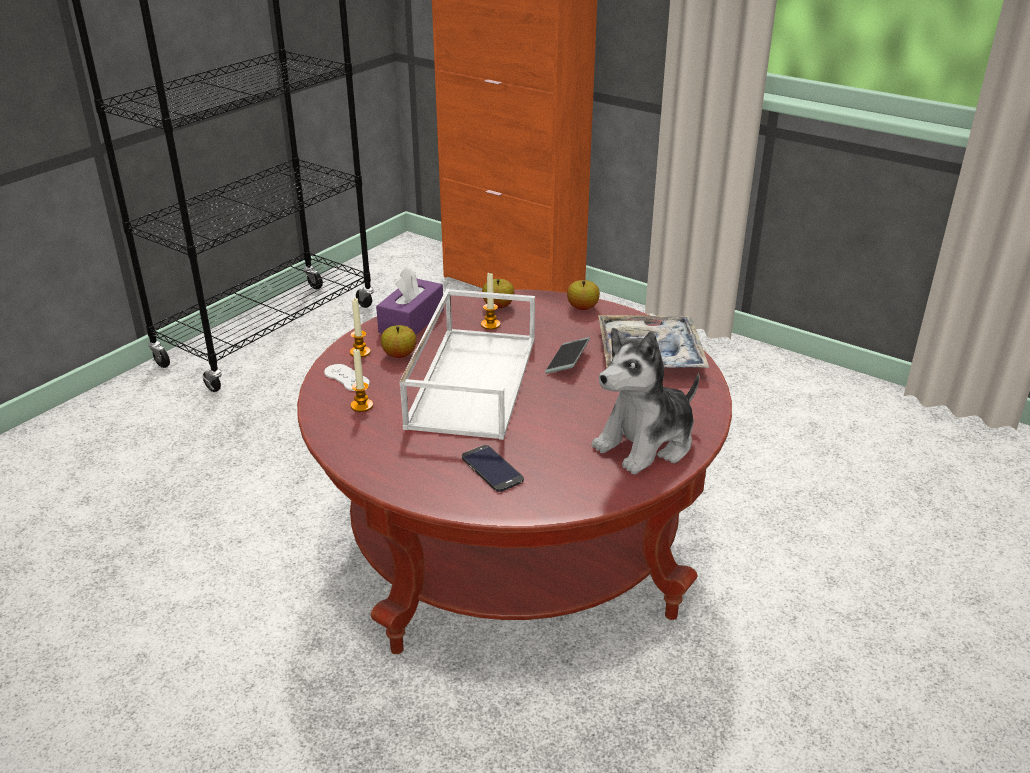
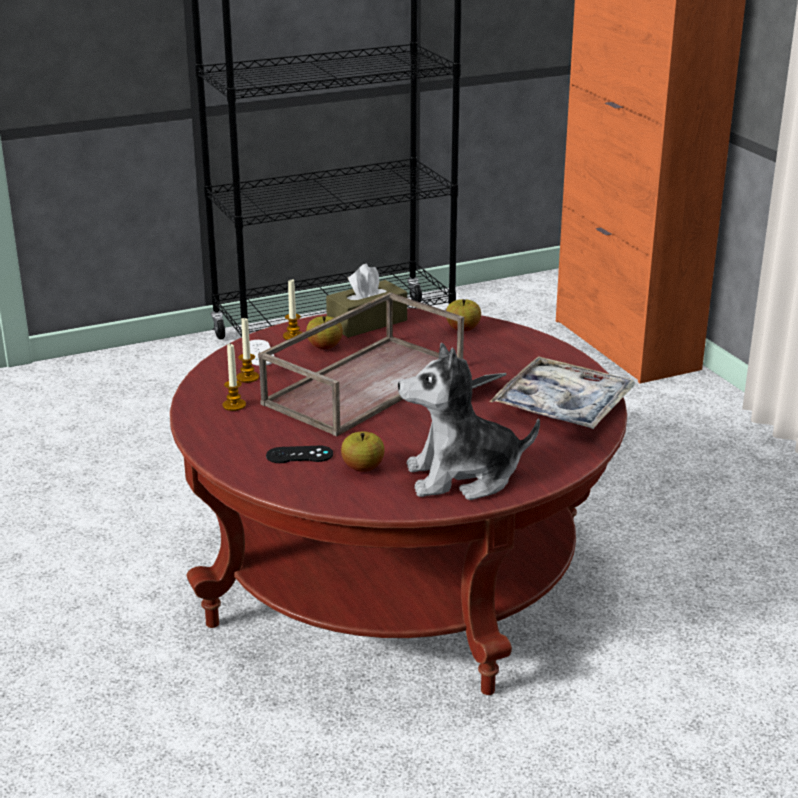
camera: 30 degrees right, 5 degrees down
purple tissue box [376,266,444,335] -> brown tissue box [326,263,407,338]
white tray [400,289,535,440] -> brown tray [258,292,464,437]
phone [462,445,524,492] -> black game controller [266,446,333,463]
candle [481,273,501,330] -> candle moved to [223,343,246,411]
apple [567,280,600,310] -> apple moved to [341,432,385,472]

